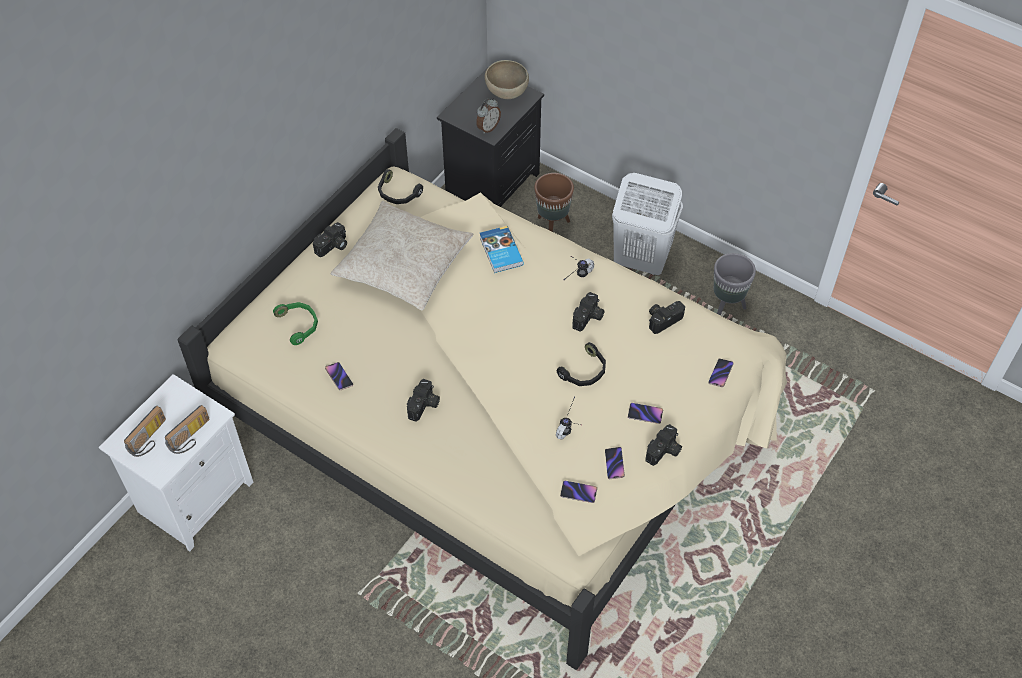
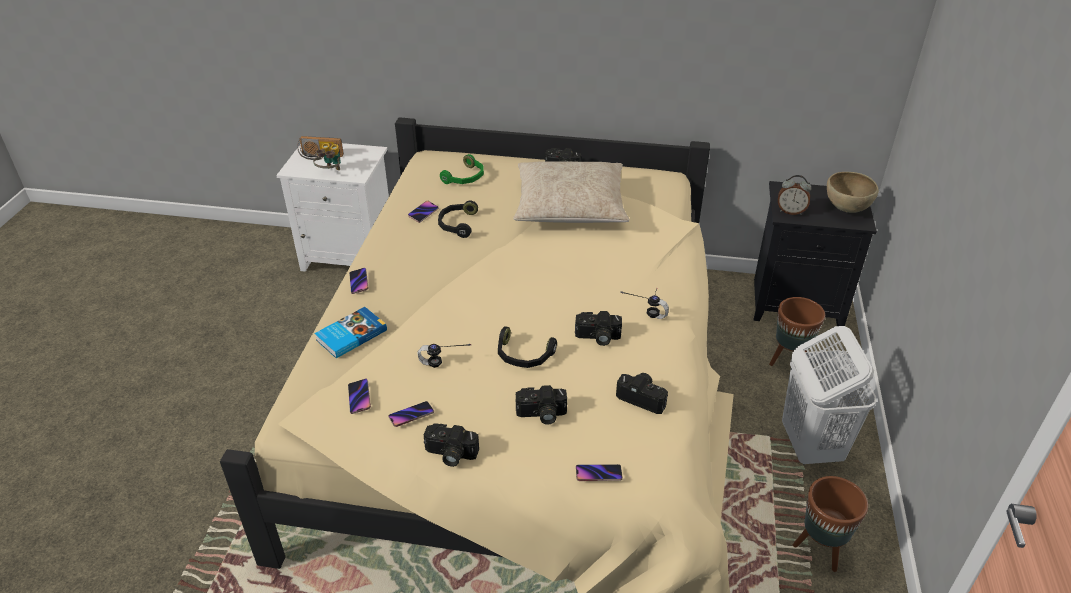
camera: 65 degrees right, 15 degrees down
radio [165,405,210,454] -> binoculars [313,143,341,170]
black headphones [378,169,423,204] -> black headphones moved to [438,201,478,238]
camera [407,379,440,422] -> camera moved to [516,385,567,425]
book [480,226,524,273] -> book moved to [314,307,387,358]
phone [628,403,663,424] -> phone moved to [349,268,369,294]
grey planter [713,253,756,316] -> brown planter [793,476,868,572]

